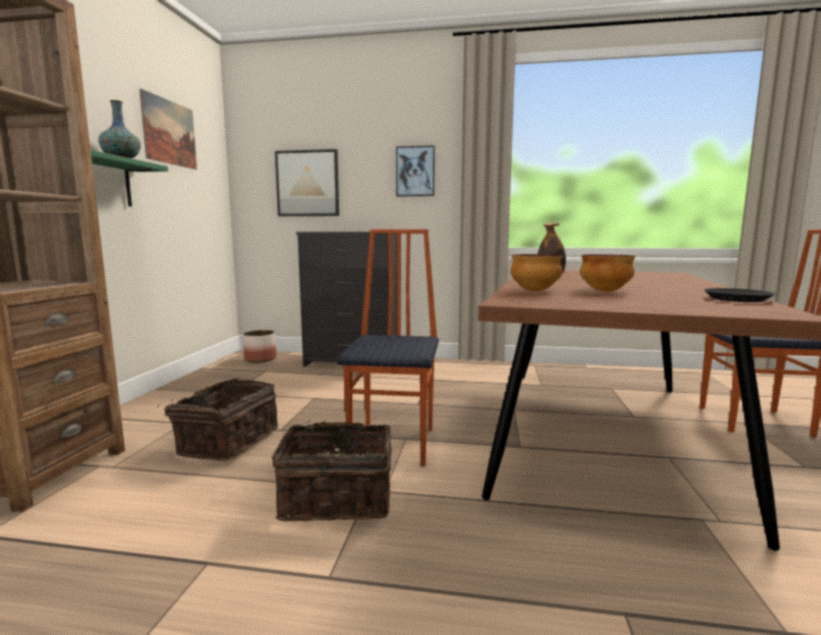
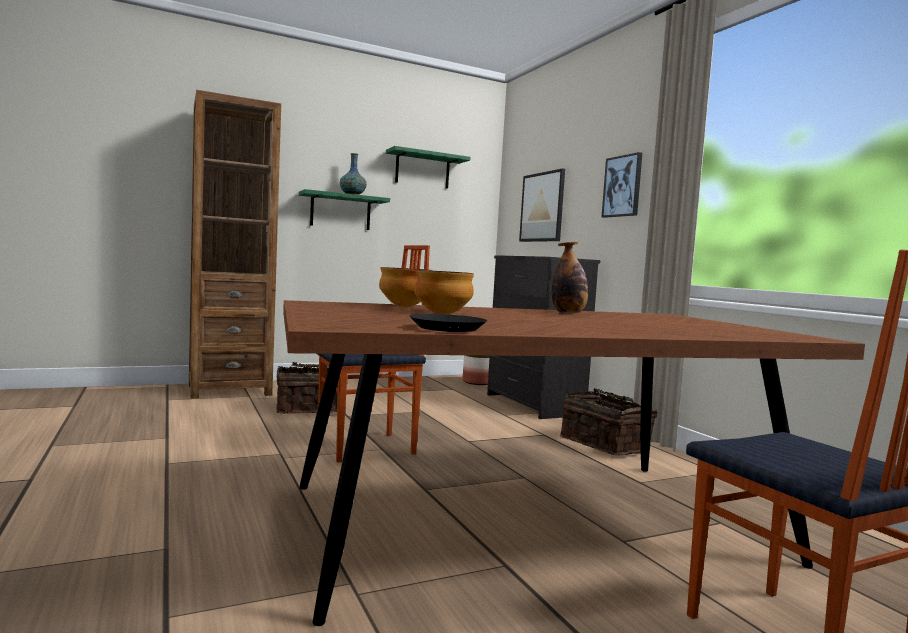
camera: 55 degrees right, 5 degrees down
picture [139,89,197,169] -> green shelf [386,146,471,189]
basket [272,420,392,522] -> basket moved to [560,388,657,455]

